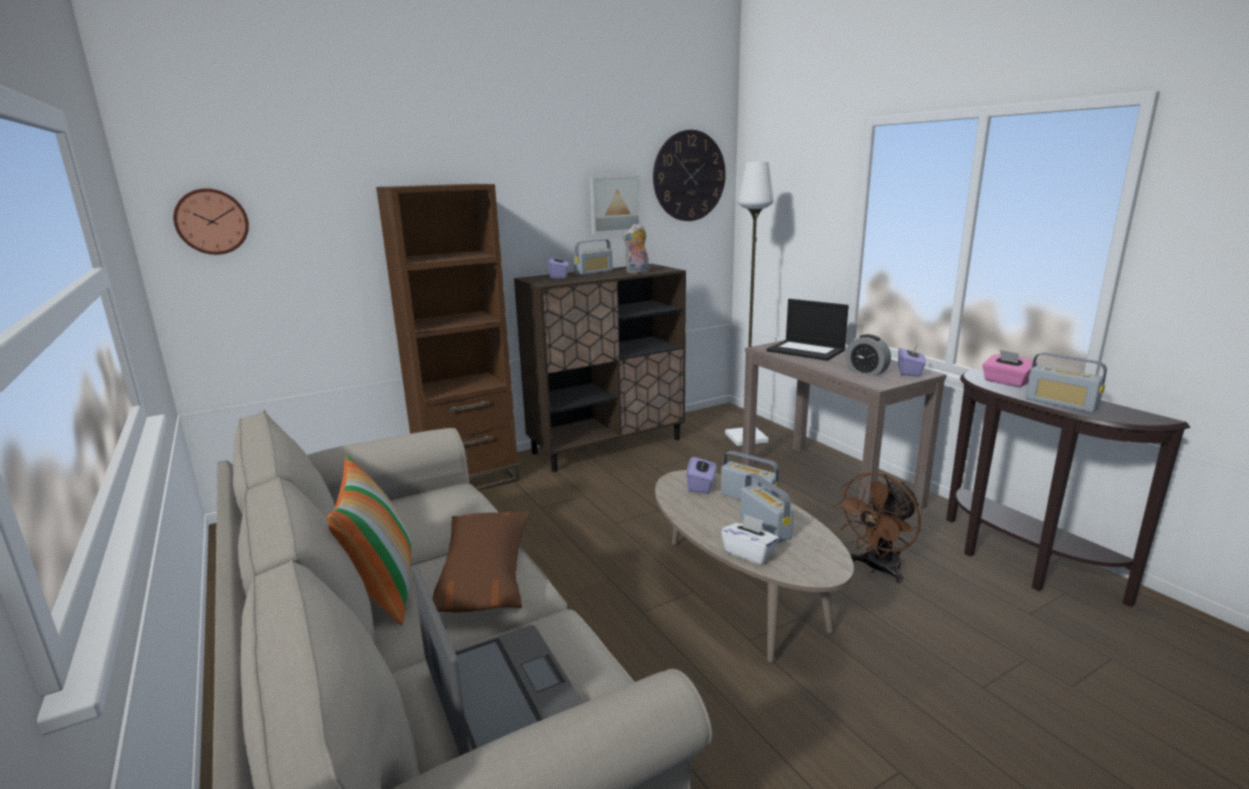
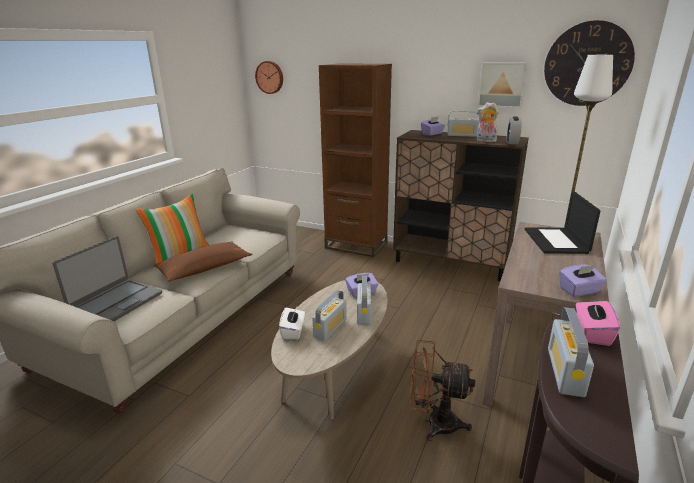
camera: 55 degrees right, 5 degrees up
alarm clock [846,334,891,376] -> alarm clock moved to [506,117,521,145]

